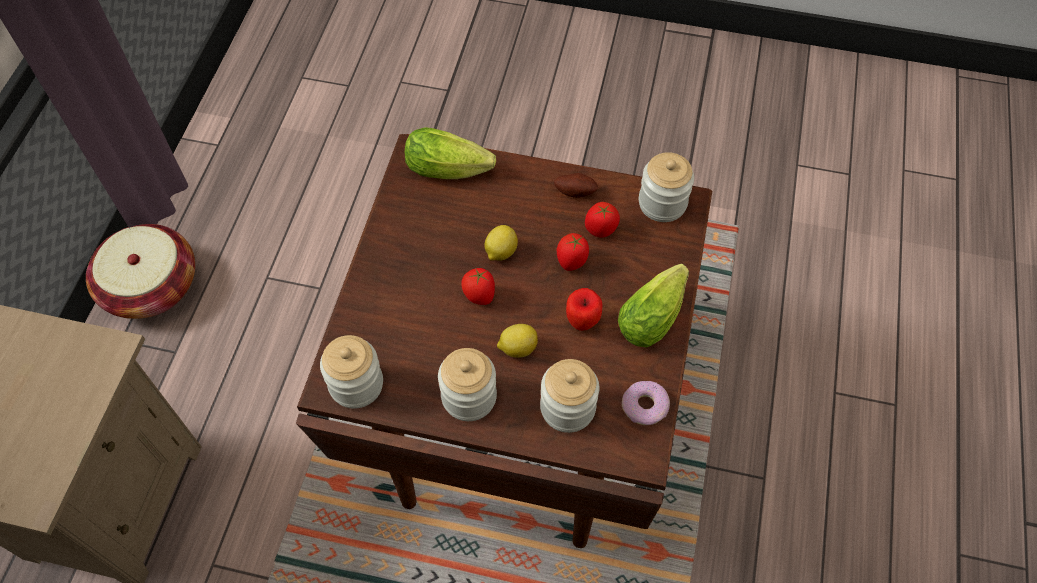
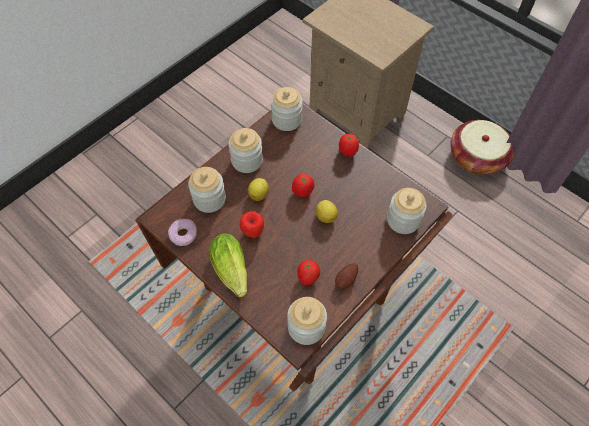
camera: 120 degrees right, 0 degrees up
lettuce [405,127,496,179] -> jar [387,188,427,234]
tomato [557,233,589,271] -> tomato moved to [339,134,359,157]

